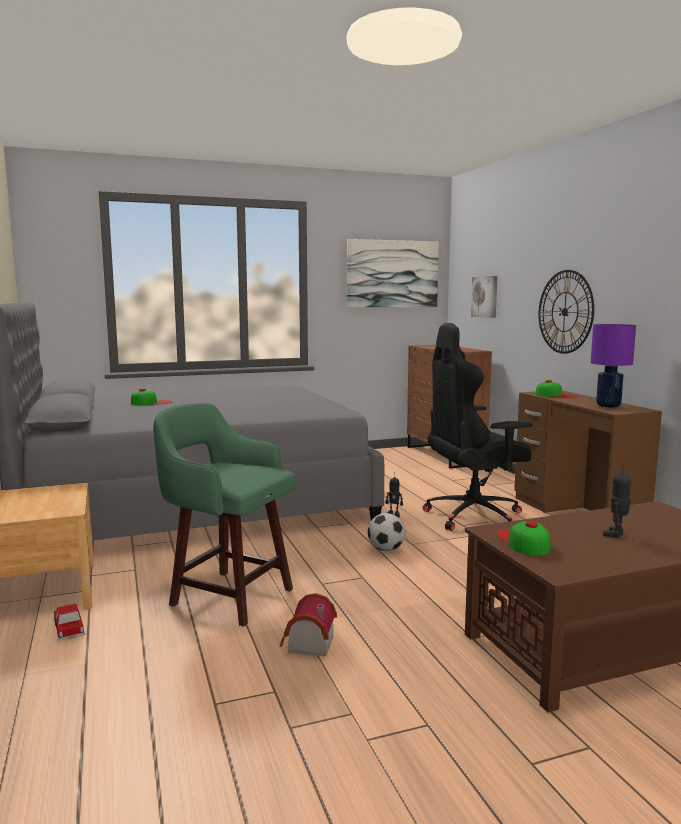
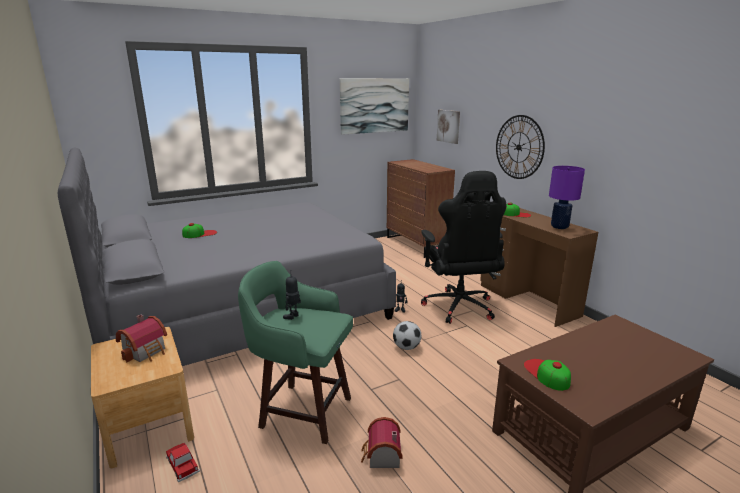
camera: 10 degrees left, 10 degrees up
black office chair [423,323,533,531] -> black office chair turned 75 degrees counterclockwise [421,171,506,324]
toy robot [603,465,631,538] -> toy robot moved to [283,270,301,320]
none -> toy house [116,315,167,362]

